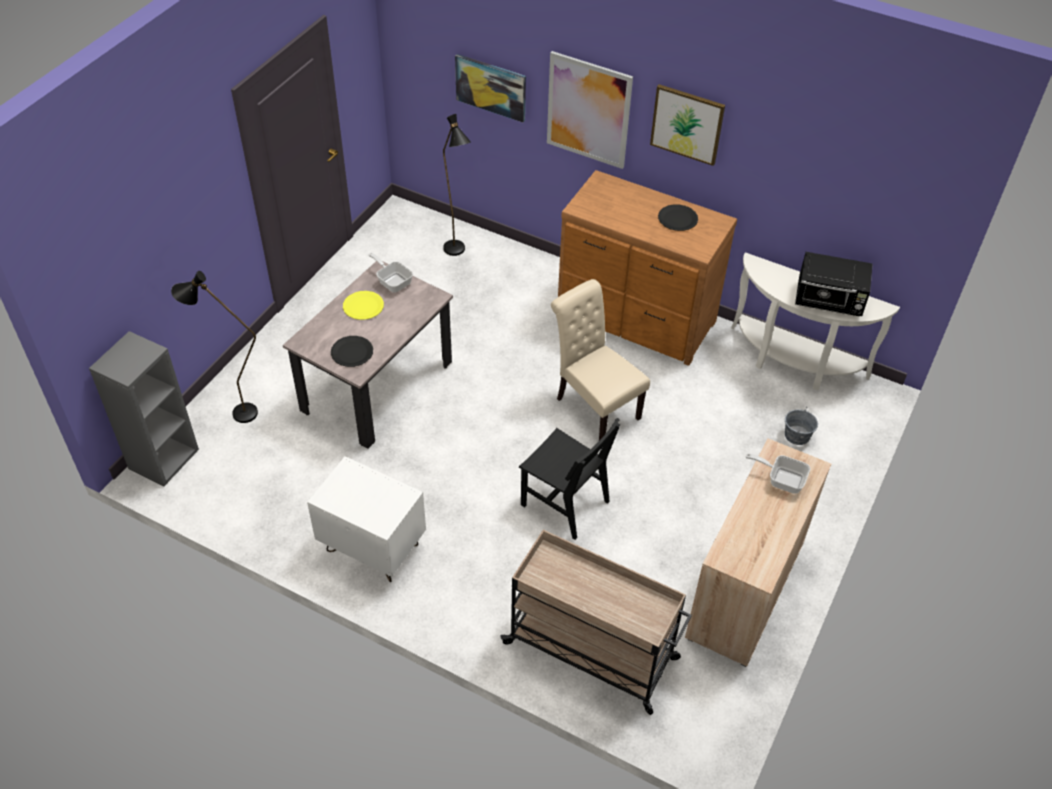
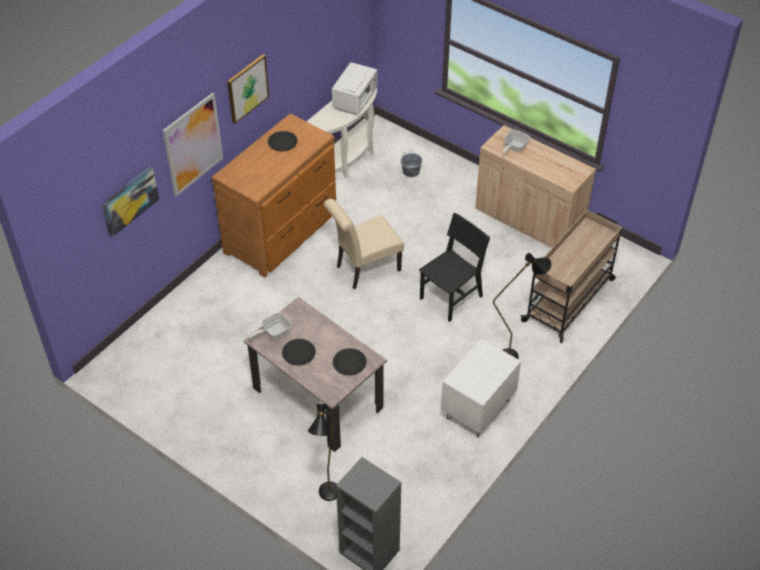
camera: 80 degrees left, 0 degrees up
yellow plate [343,291,384,320] -> black plate [282,339,316,366]
black floor lamp [443,114,471,256] -> black floor lamp moved to [493,253,552,359]
black microwave [795,252,873,316] -> white microwave [332,62,377,115]

